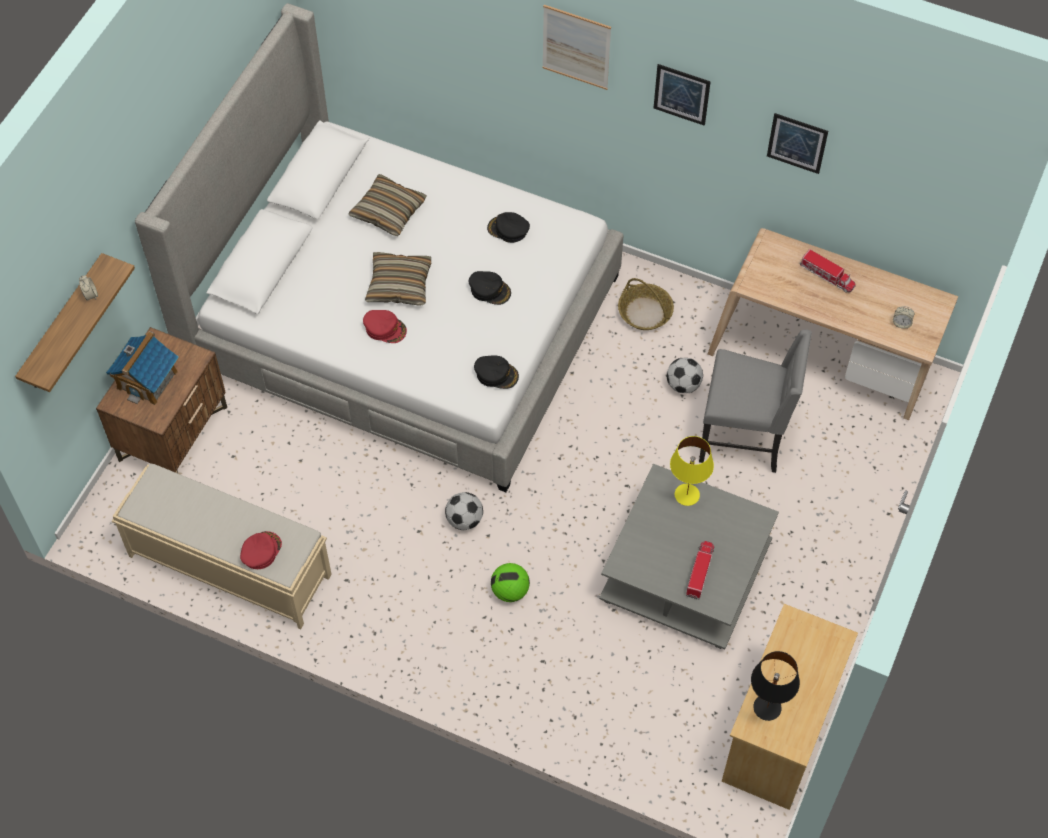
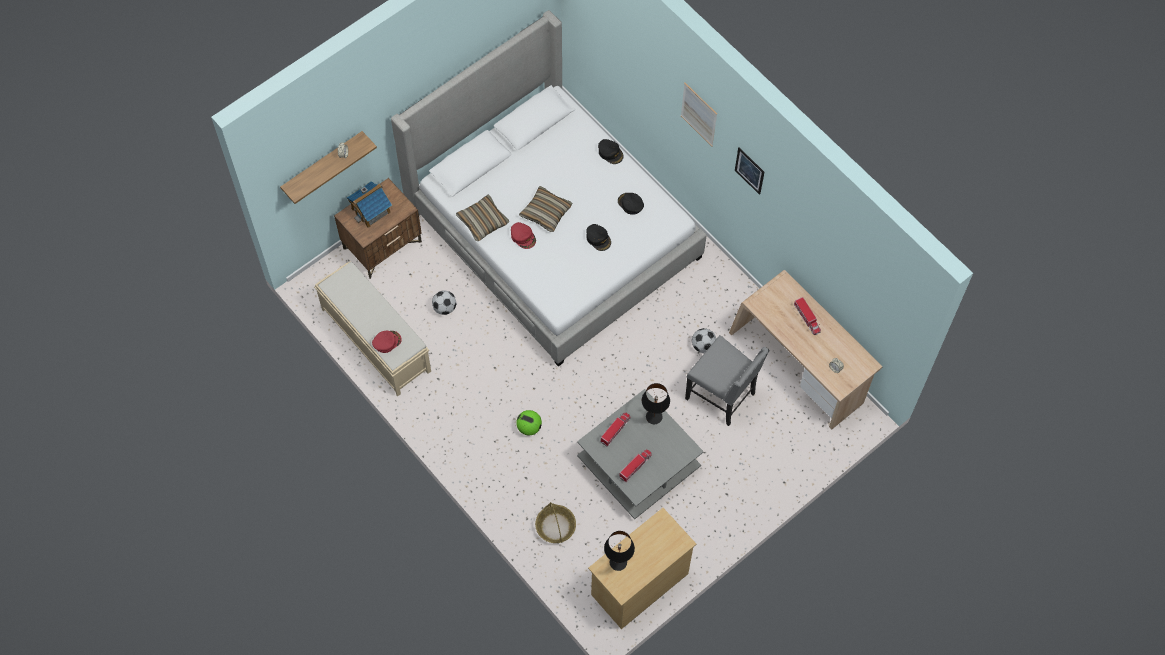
camera: 25 degrees right, 5 degrees up
pillow [348,174,427,236] -> pillow moved to [456,194,509,241]
football [445,492,483,530] -> football moved to [432,291,456,315]
black cap [474,355,519,389] -> black cap moved to [598,139,624,164]
basket [618,278,674,330] -> basket moved to [535,502,576,543]
yellow table lamp [670,436,714,506] -> black table lamp [642,383,670,424]
picture [767,113,828,174] -> none
none -> toy truck [600,413,631,447]

